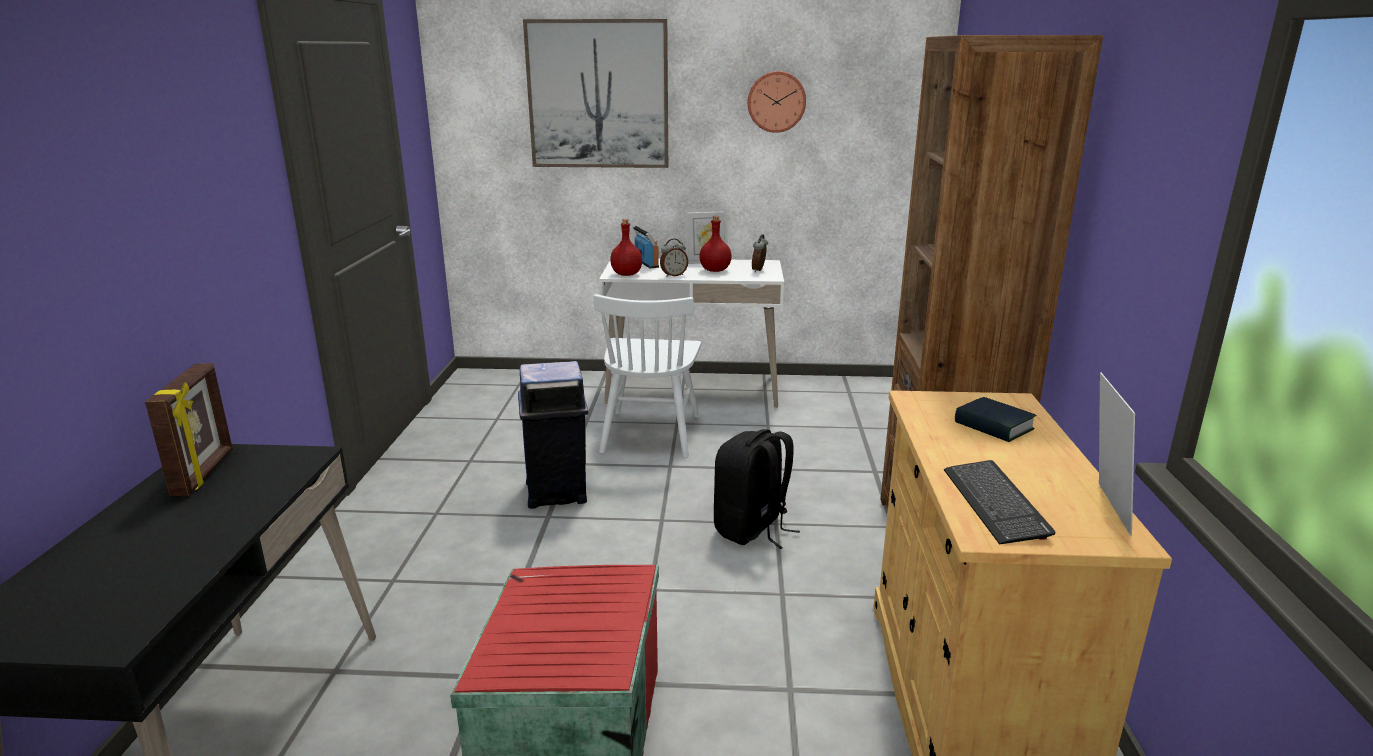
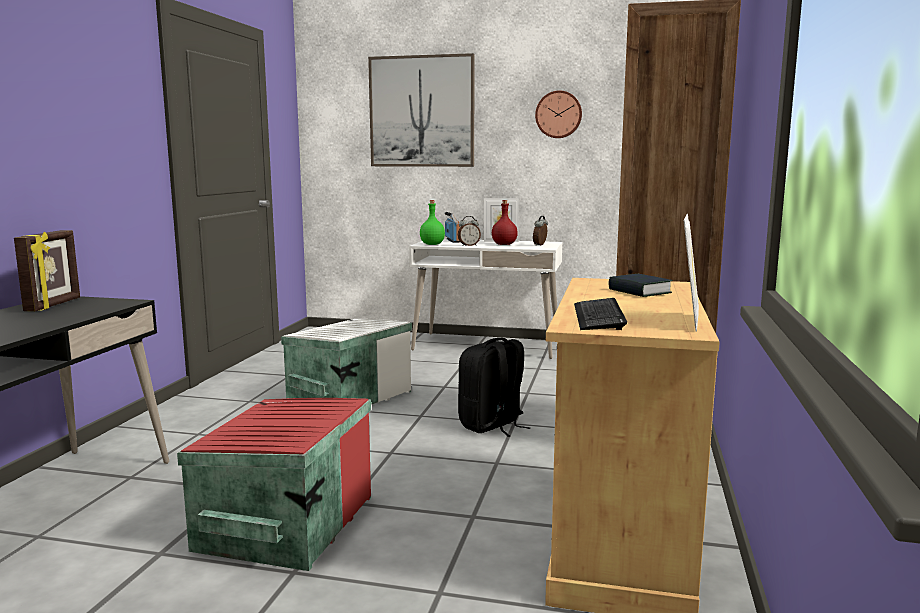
camera: 10 degrees right, 10 degrees down
blue trash can [518,361,588,509] -> white storage box [281,319,412,405]
white chair [593,294,701,458] -> none
red bottle [610,219,642,276] -> green bottle [420,200,445,245]

